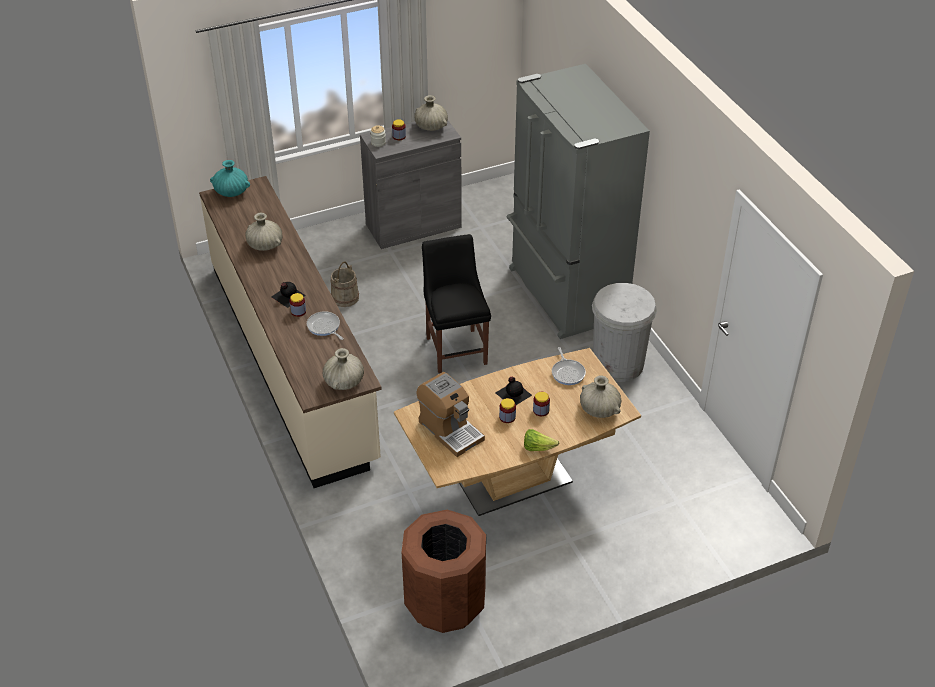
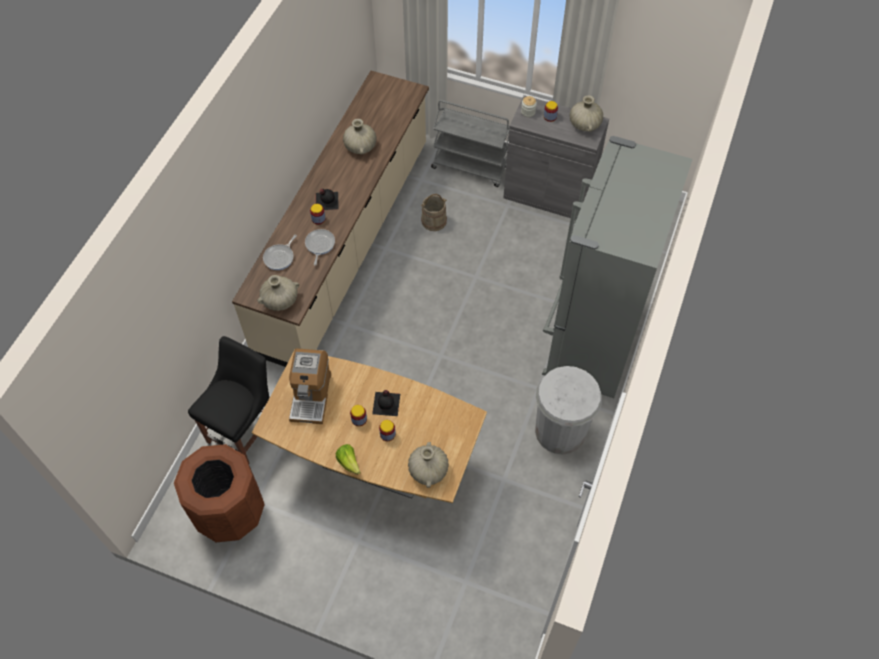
camera: 45 degrees right, 15 degrees up
turquoise vase [210,160,250,197] -> none
black chair [422,234,491,373] -> black chair moved to [188,336,269,464]
frying pan [552,347,586,385] -> frying pan moved to [263,235,297,270]
none -> grey cart [431,100,510,187]

